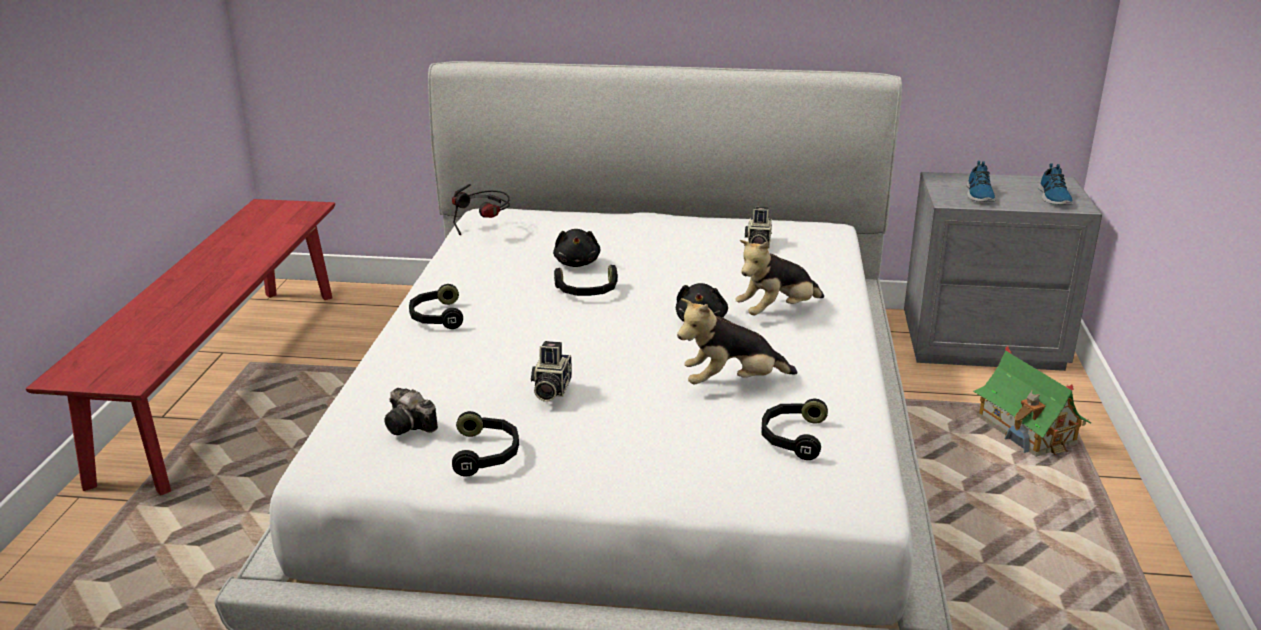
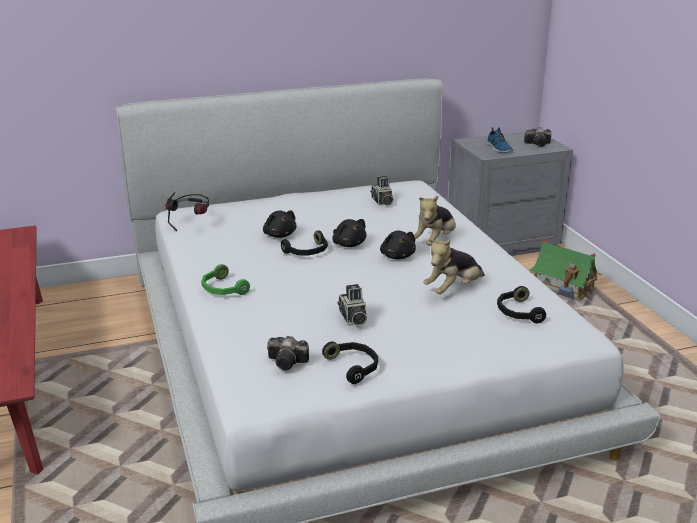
camera: 25 degrees left, 0 degrees up
black headphones [409,284,463,329] -> green headphones [201,264,250,295]
shoe [1038,163,1073,205] -> camera [524,127,551,147]
none -> black plush toy [332,219,367,247]

